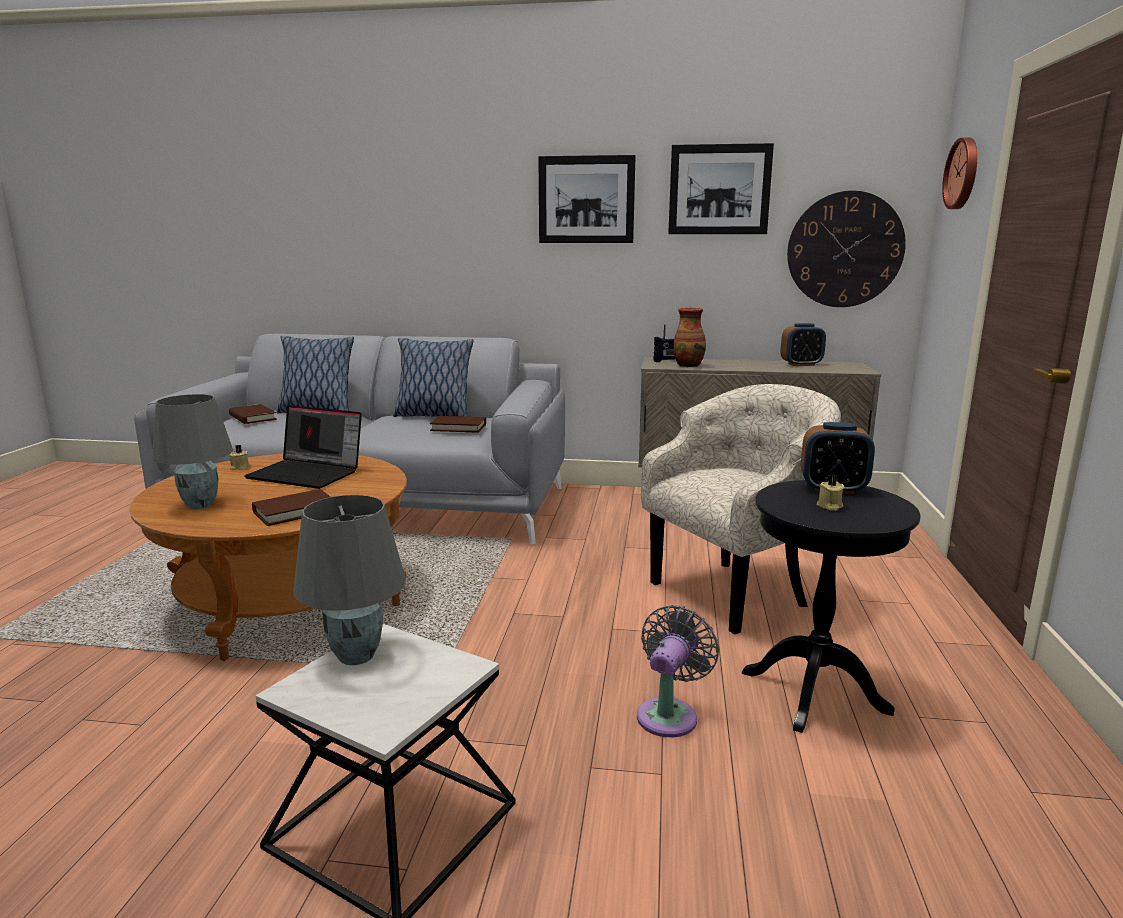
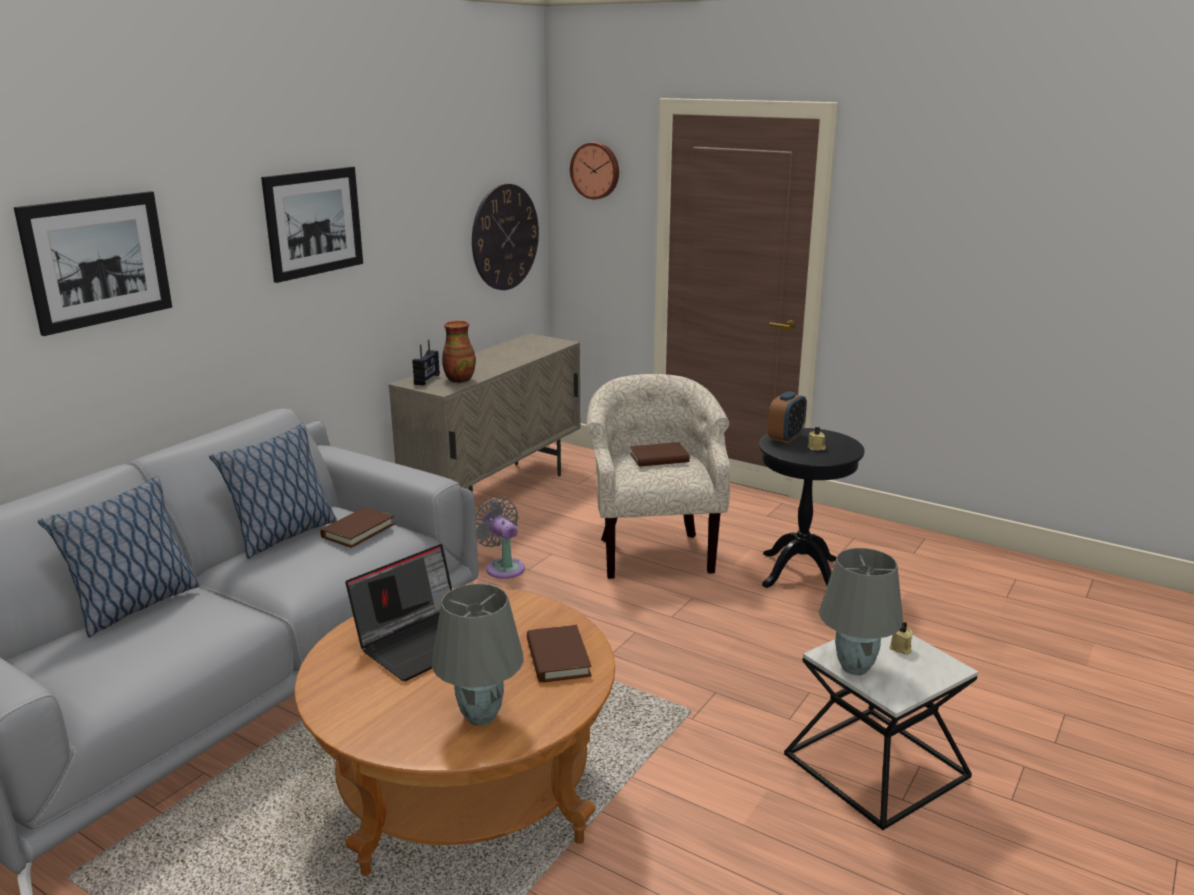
camera: 65 degrees left, 5 degrees up
brown book [229,404,277,424] -> brown book moved to [630,442,690,467]
beige candle [230,445,249,470] -> beige candle moved to [890,622,913,655]
grey fan [637,605,719,737] -> grey fan moved to [476,498,525,579]
picture [668,143,774,234] -> picture moved to [14,191,172,336]
alarm clock [780,323,826,366] -> none

